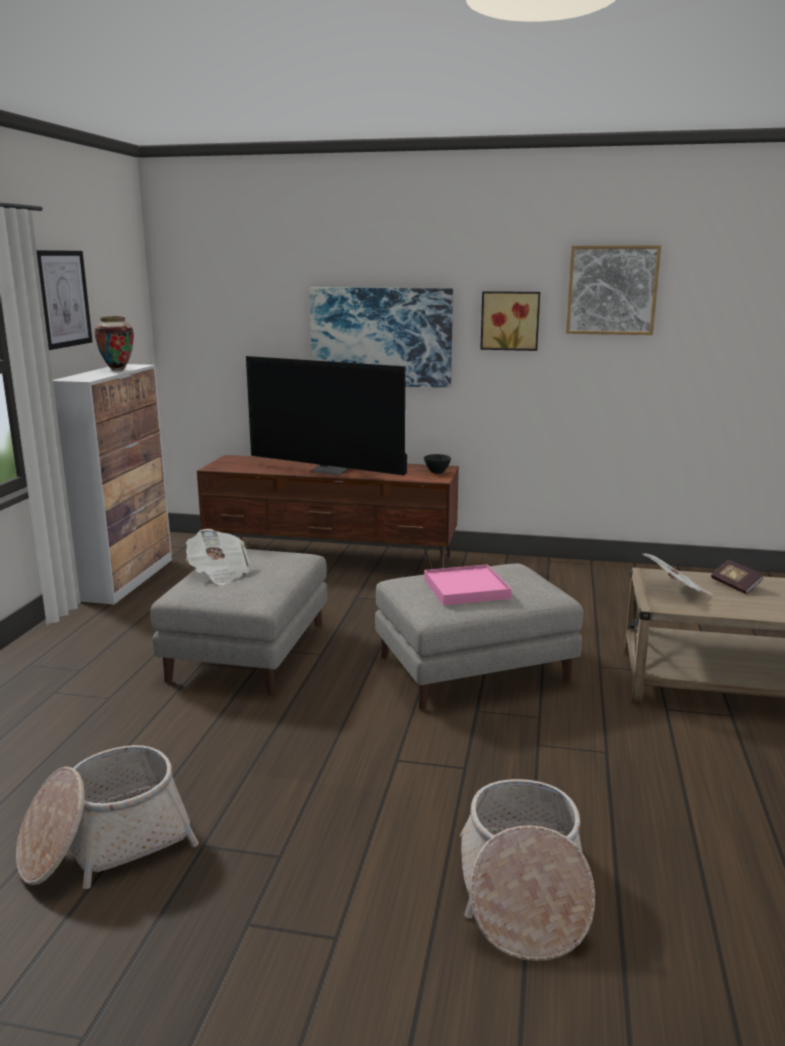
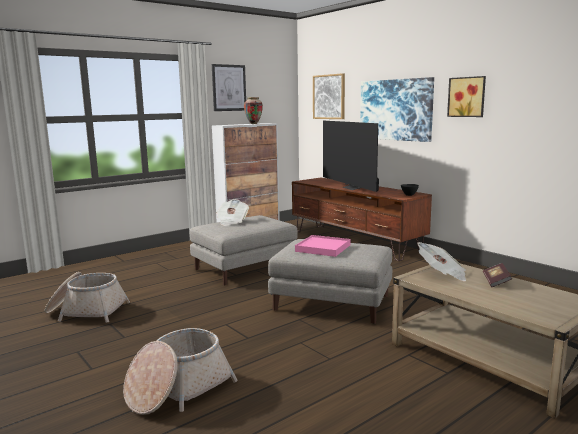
camera: 40 degrees right, 5 degrees down
picture [566,245,661,335] -> picture moved to [313,73,345,119]

